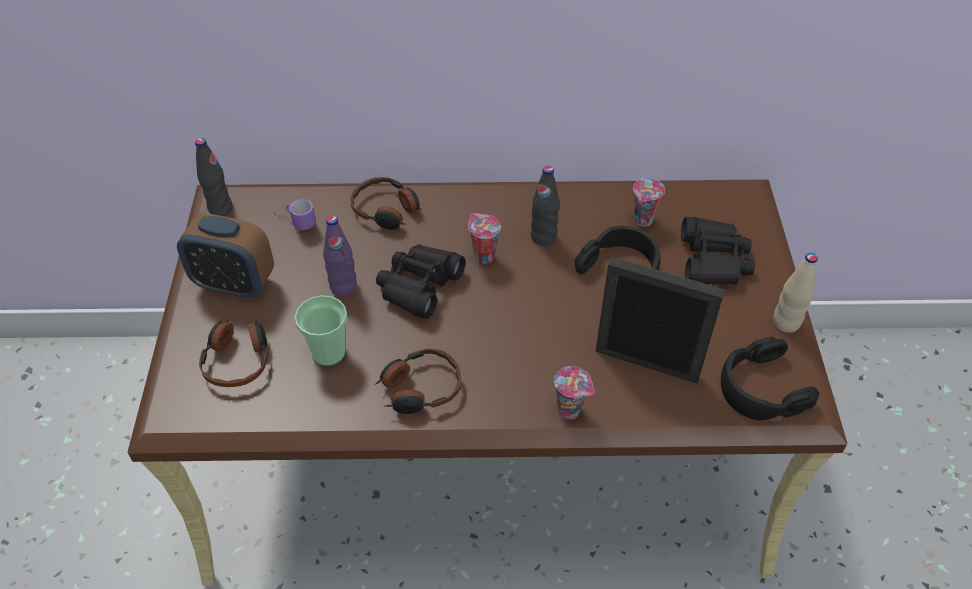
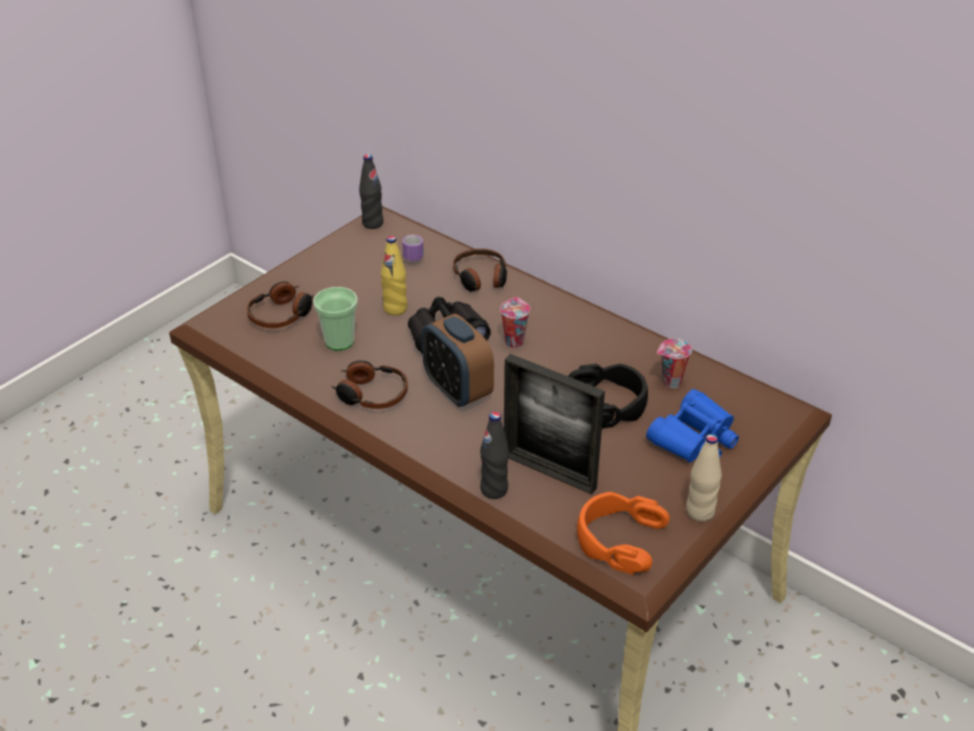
camera: 40 degrees right, 10 degrees down
alarm clock [177,213,274,299] -> alarm clock moved to [422,314,494,407]
purple bottle [323,216,357,296] -> yellow bottle [381,236,407,315]
black bottle [531,166,560,246] -> black bottle moved to [480,412,509,499]
cup [554,366,594,420] -> none
picture frame [596,257,725,384] -> picture frame turned 150 degrees clockwise [504,354,605,495]
black binoculars [681,217,755,285] -> blue binoculars [646,389,739,463]
black headphones [721,336,819,421] -> orange headphones [577,492,670,574]

